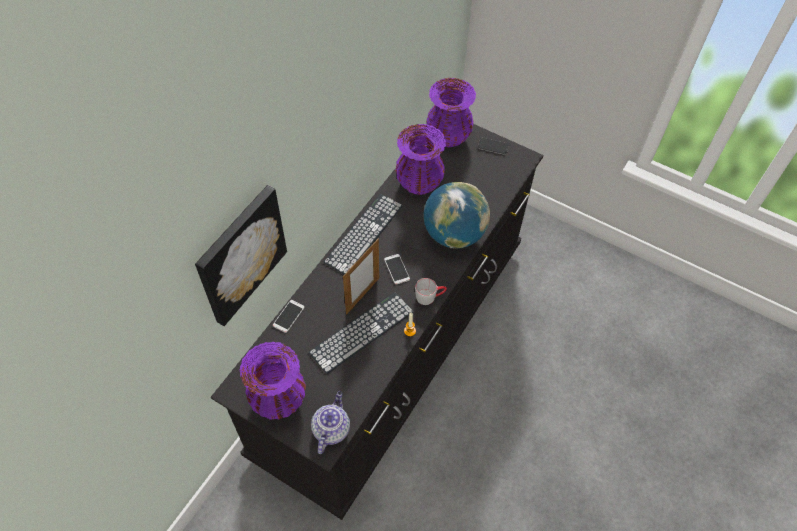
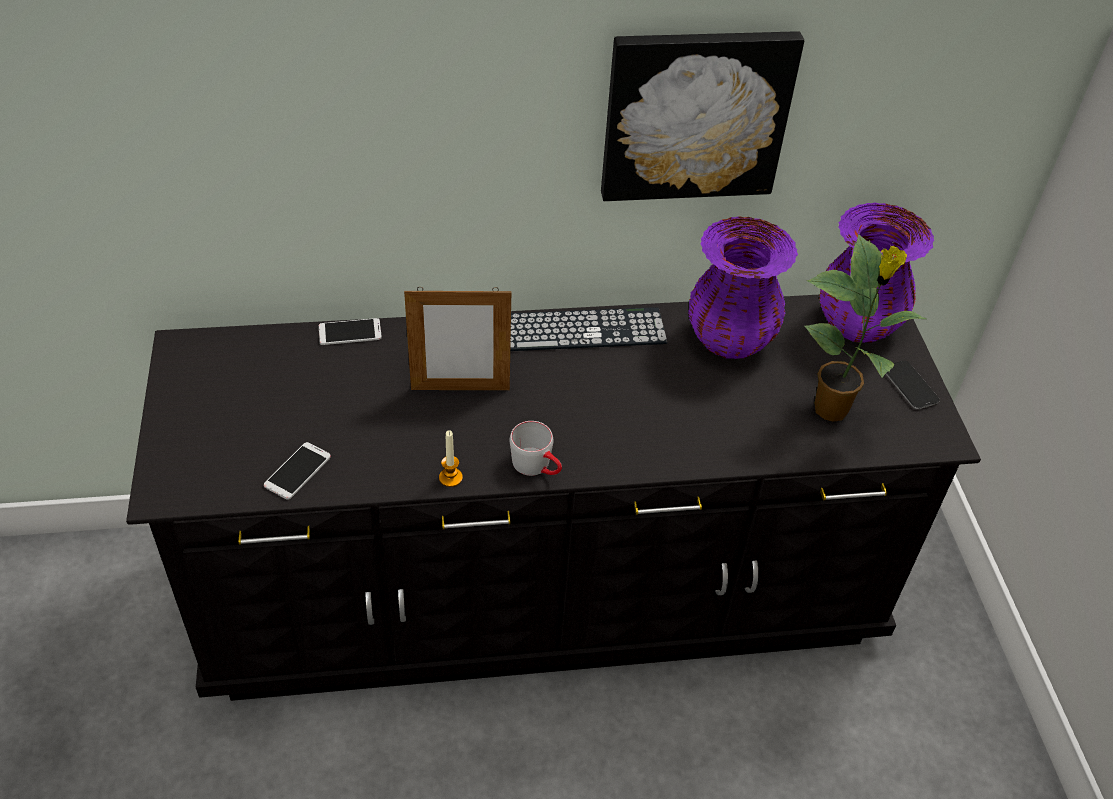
camera: 50 degrees right, 10 degrees down
picture [195,185,287,326] -> picture moved to [601,31,804,201]
purple vase [240,342,306,420] -> none
keyboard [309,292,413,374] -> none
teapot [311,391,350,454] -> none
phone [384,254,410,285] -> phone moved to [264,442,331,500]
globe [423,182,490,249] -> none
none -> potted plant [804,234,927,422]

